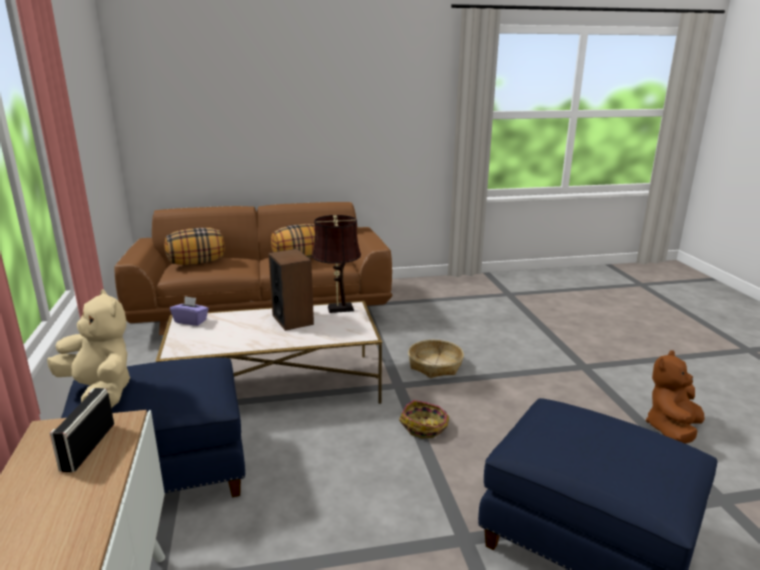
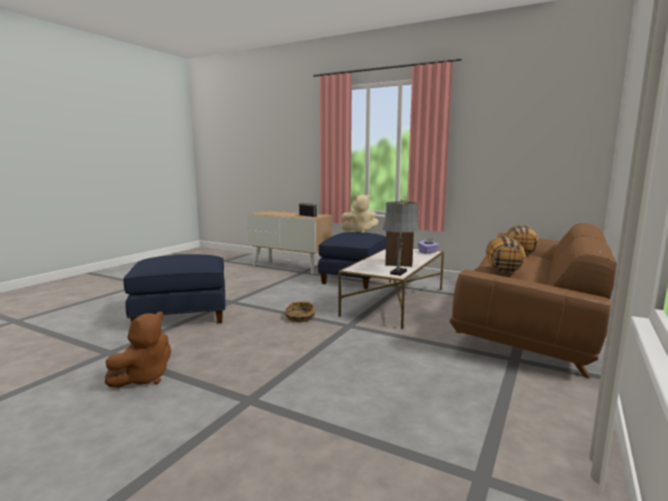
camera: 130 degrees right, 10 degrees down
brown table lamp [312,215,361,313] -> grey table lamp [383,199,420,276]
basket [408,340,464,378] -> none
brown plush toy [646,350,705,444] -> brown plush toy turned 45 degrees clockwise [105,311,171,388]

